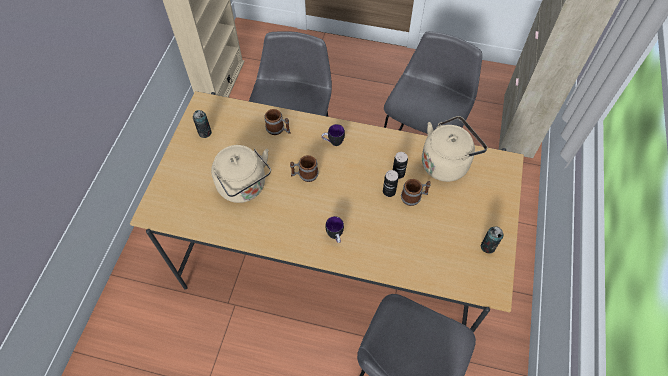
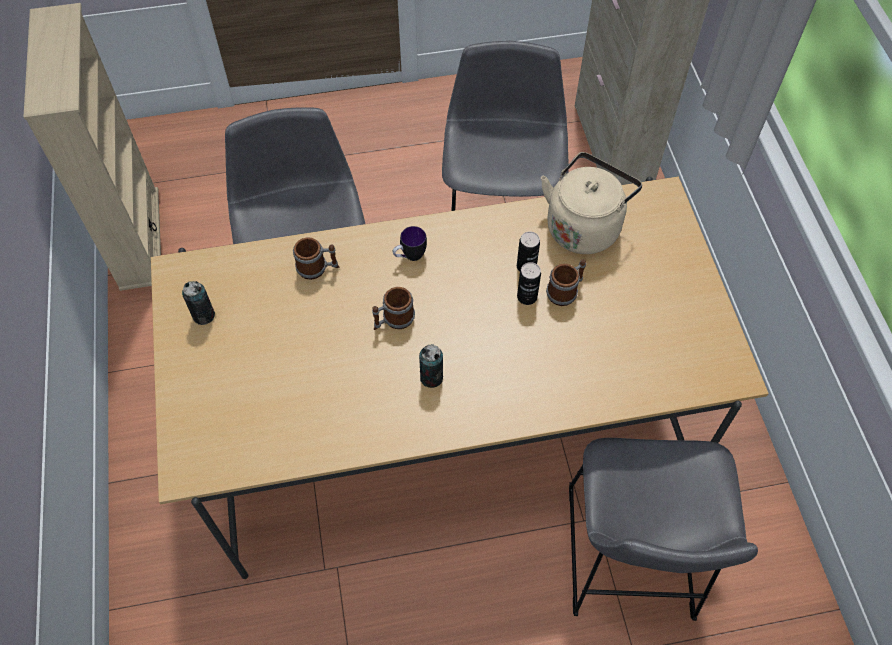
camera: 25 degrees left, 0 degrees up
beige kettle [211,145,271,203] -> none
mug [325,216,344,243] -> none
can [481,226,503,254] -> can moved to [419,344,443,388]

